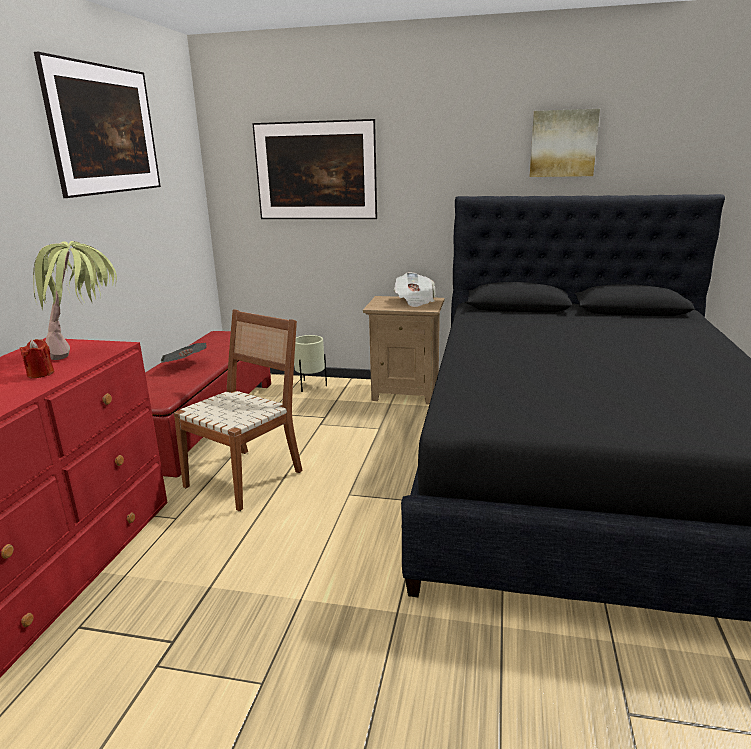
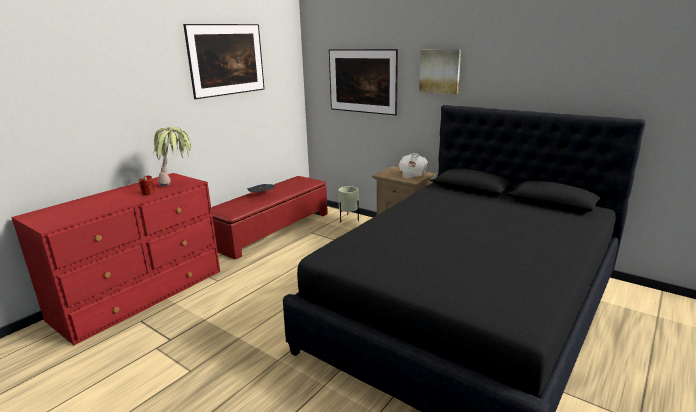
camera: 25 degrees right, 0 degrees up
chair [174,309,303,511] -> none
picture [530,109,600,177] -> picture moved to [419,49,461,94]

